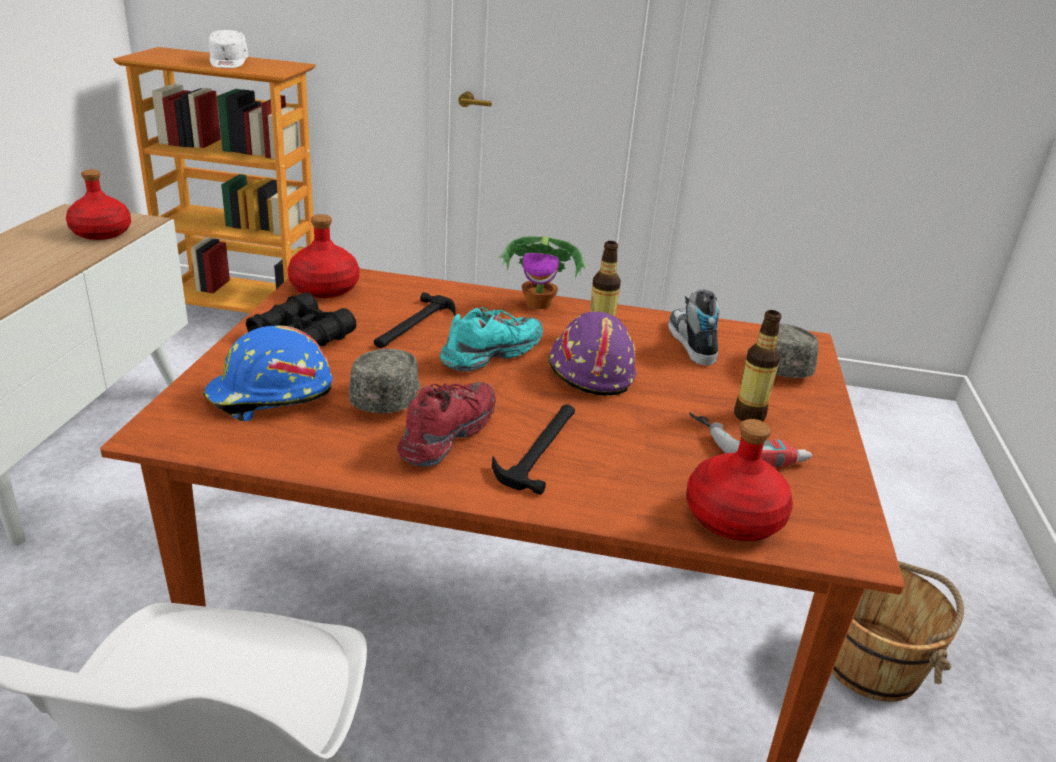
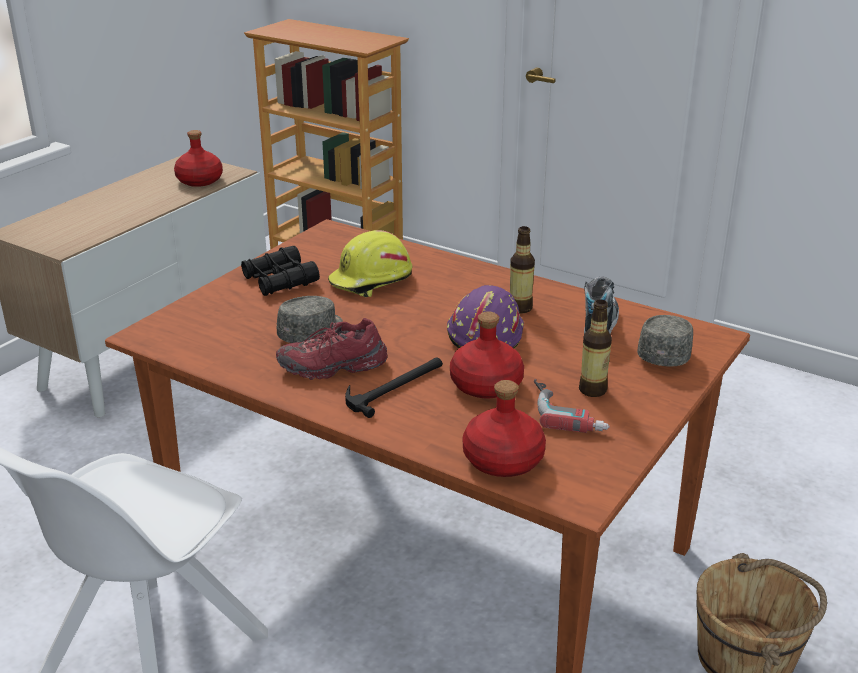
camera: 25 degrees right, 0 degrees up
blue hard hat [203,325,333,421] -> none
white cap [209,30,248,68] -> none
red bottle [287,214,359,298] -> red bottle moved to [450,312,524,399]
hammer [374,292,456,348] -> yellow hard hat [328,230,412,297]
red shoe [398,382,496,467] -> red shoe turned 150 degrees counterclockwise [276,318,388,380]
turquoise shoe [440,307,543,372] -> none
potted plant [498,236,585,309] -> none

